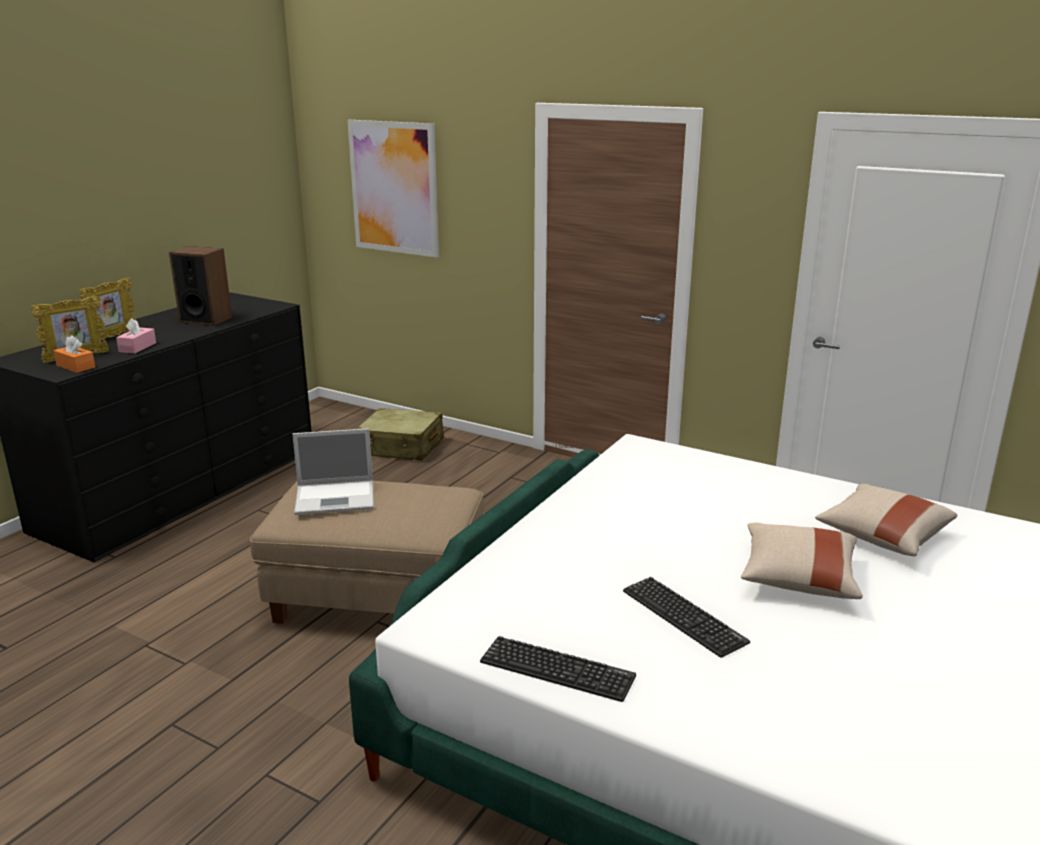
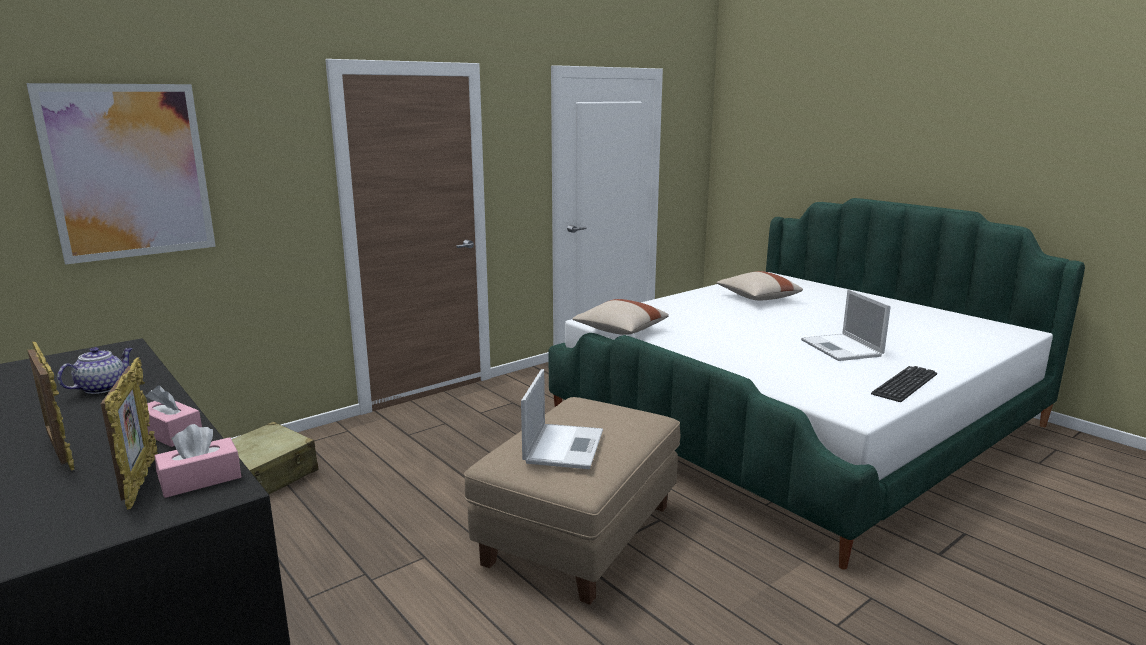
camera: 70 degrees left, 5 degrees down
orange tissue box [53,335,95,373] -> pink tissue box [155,424,241,498]
speaker [169,246,232,326] -> teapot [57,347,133,394]
keyboard [623,577,750,658] -> laptop [801,289,891,361]
beige pillow [741,522,863,599] -> beige pillow moved to [572,299,669,335]

